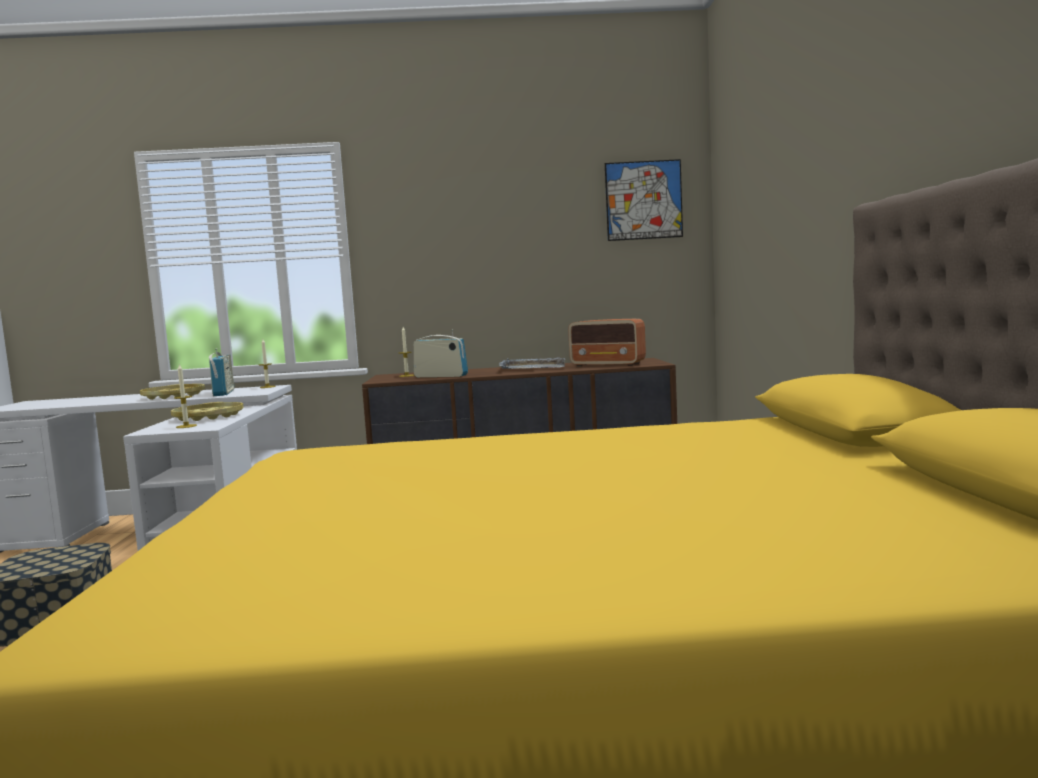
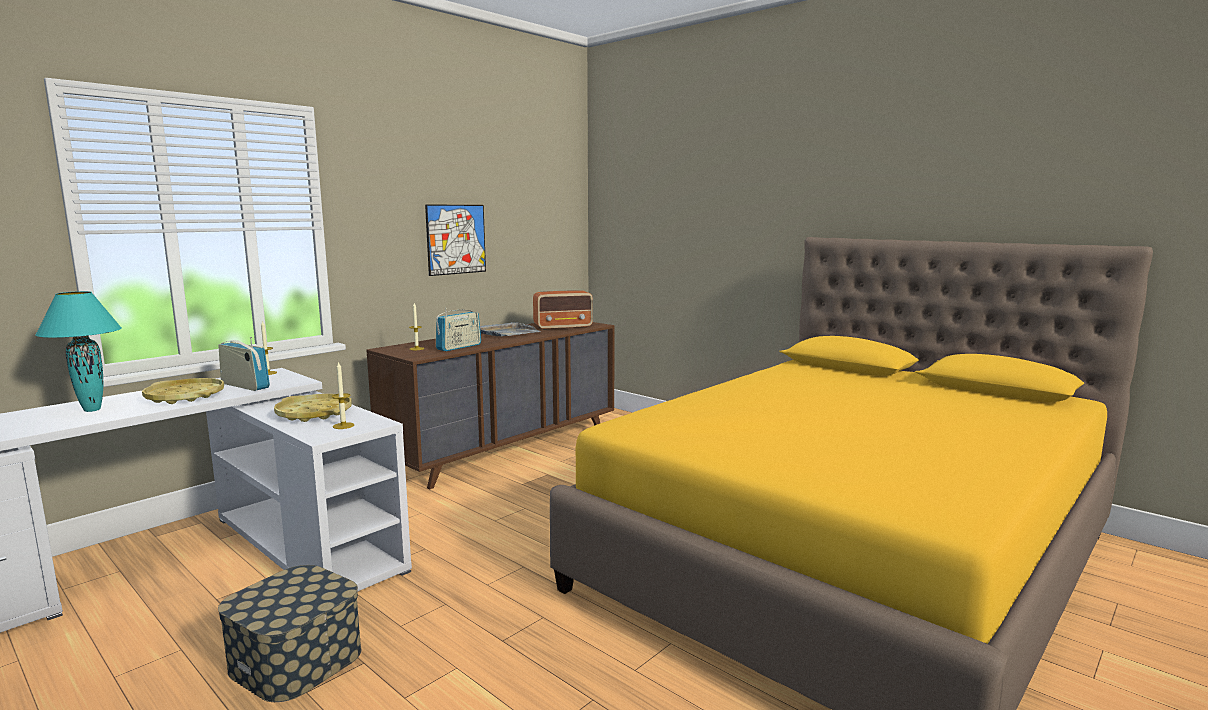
camera: 45 degrees left, 5 degrees up
radio [413,330,468,377] -> radio turned 150 degrees clockwise [436,308,481,351]
picture [605,159,683,241] -> picture moved to [425,204,486,276]
none -> turquoise table lamp [35,291,122,412]

